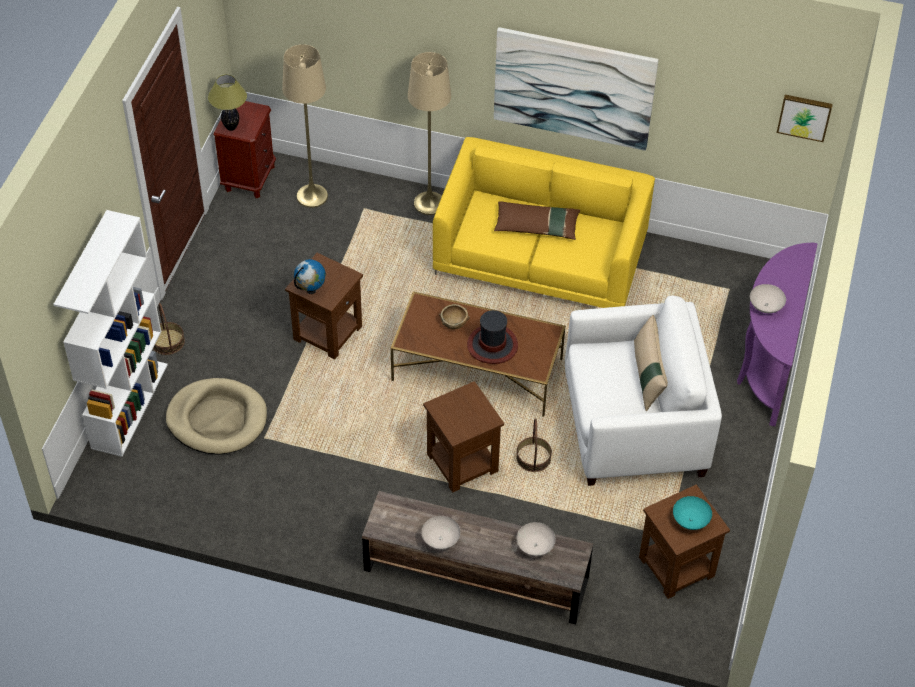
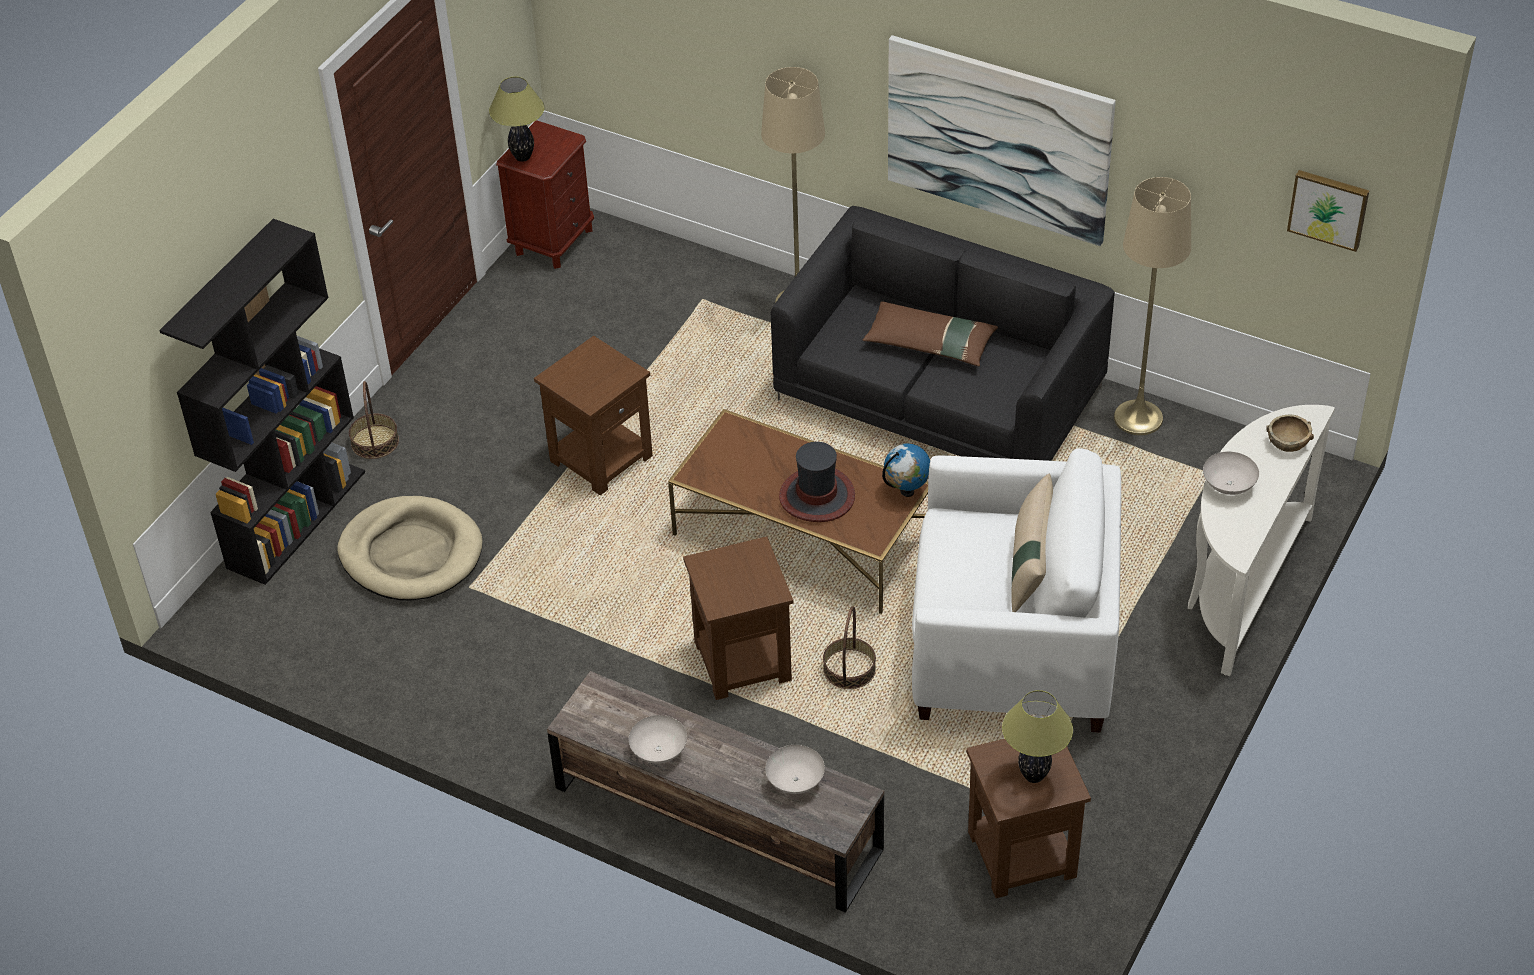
camera: 15 degrees right, 5 degrees down
white bookcase [53,210,168,457] -> black bookcase [159,219,365,585]
beige floor lamp [282,44,328,208] -> beige floor lamp moved to [1114,177,1191,435]
globe [294,259,326,294] -> globe moved to [882,444,930,497]
yellow sofa [433,137,655,308] -> black sofa [771,206,1115,461]
brown bowl [439,304,470,330] -> brown bowl moved to [1267,415,1314,452]
turquoise bowl [673,496,712,530] -> table lamp [1002,690,1073,783]
purple console table [737,243,818,426] -> white console table [1188,405,1335,676]

